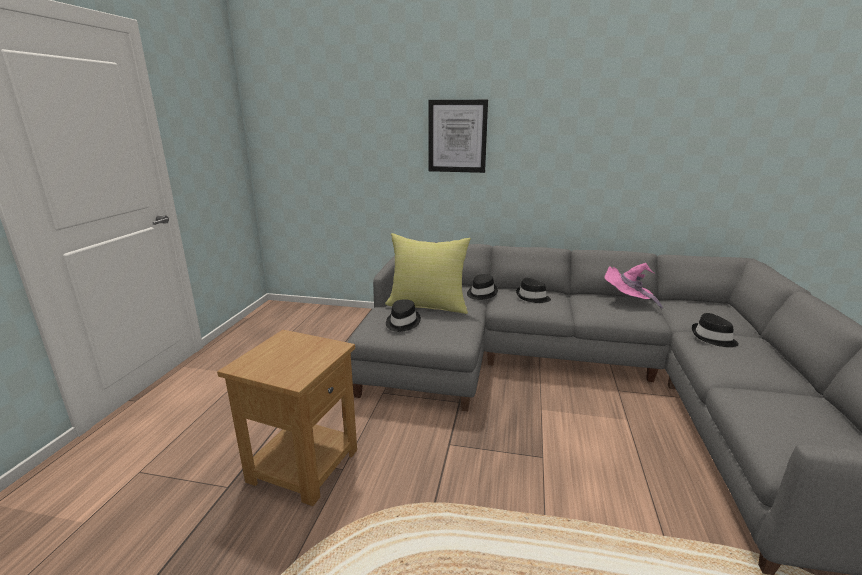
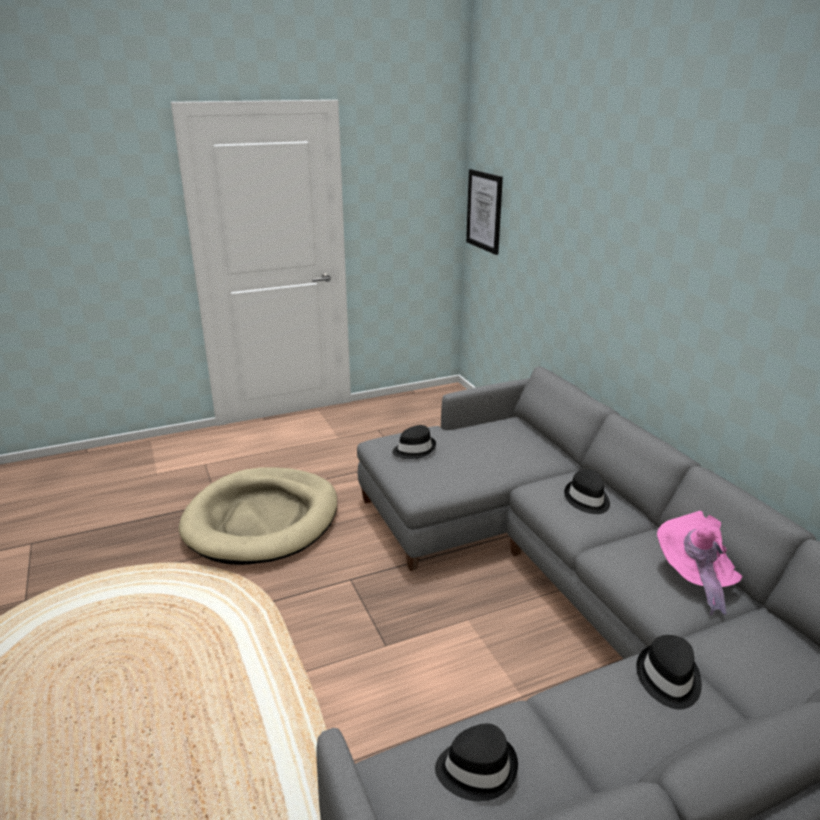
camera: 55 degrees right, 5 degrees up
brown side table [217,330,357,506] -> beige dog bed [179,467,337,565]
yellow pillow [385,233,471,314] -> none
picture [428,100,488,173] -> picture moved to [466,169,503,255]
black hat [467,274,498,300] -> black hat moved to [435,724,518,801]

